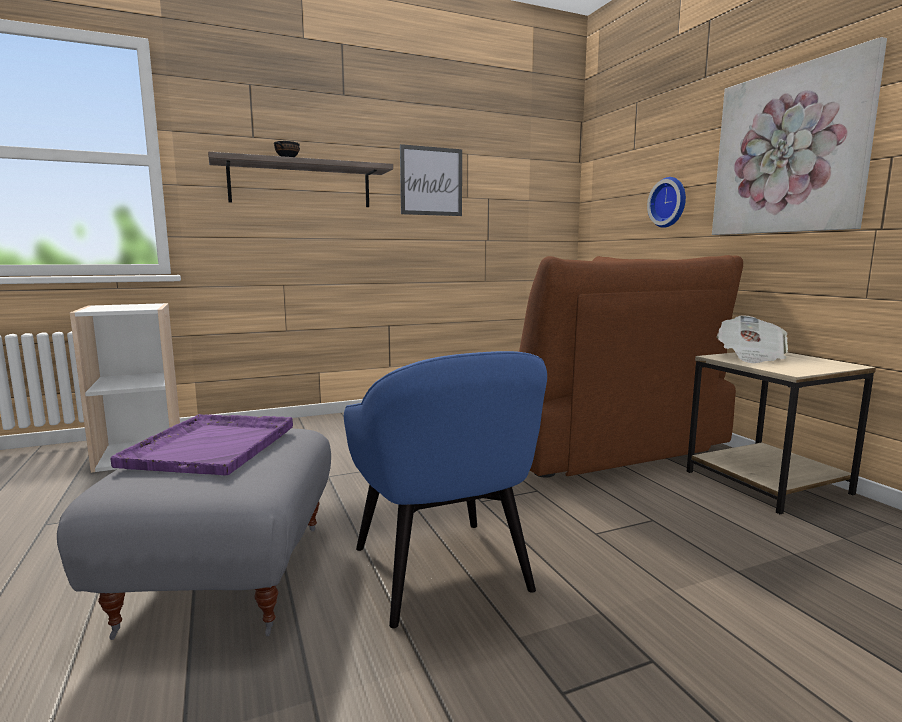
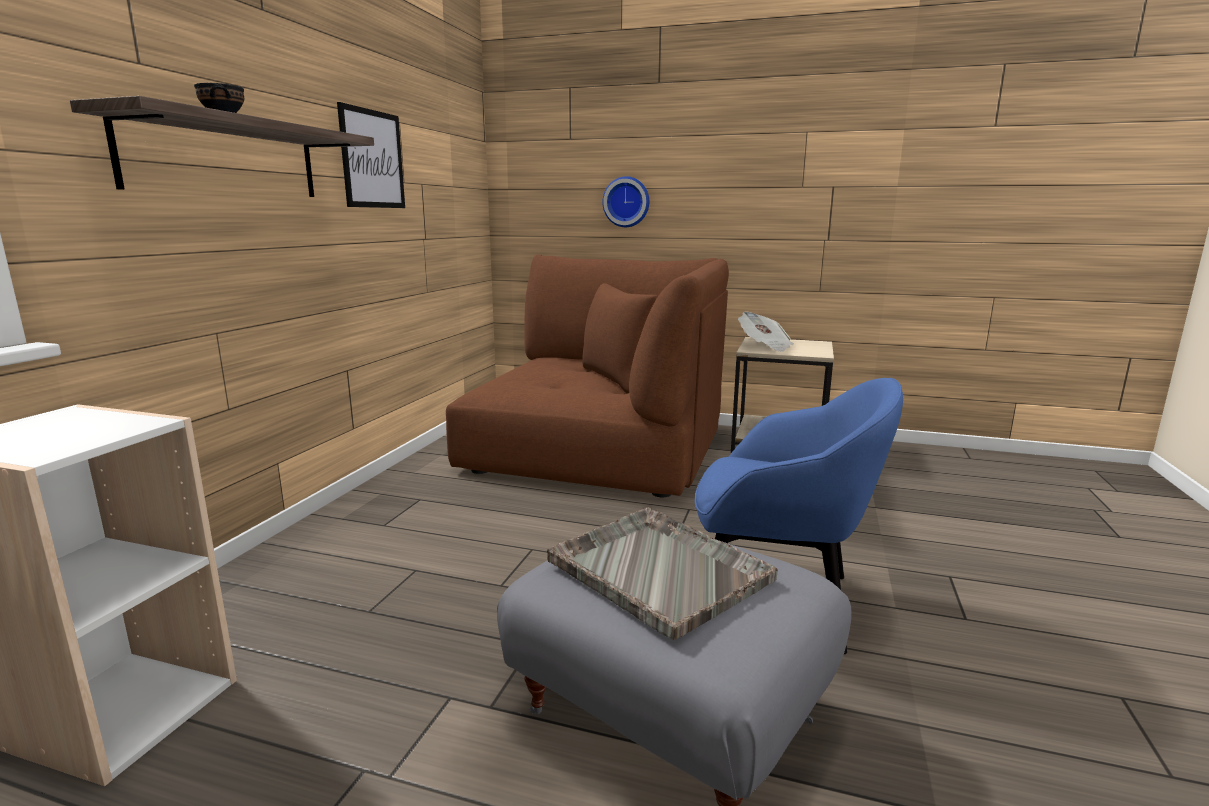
camera: 50 degrees left, 5 degrees up
purple tray [110,414,293,475] -> grey tray [547,508,778,640]
picture [712,37,887,235] -> none

